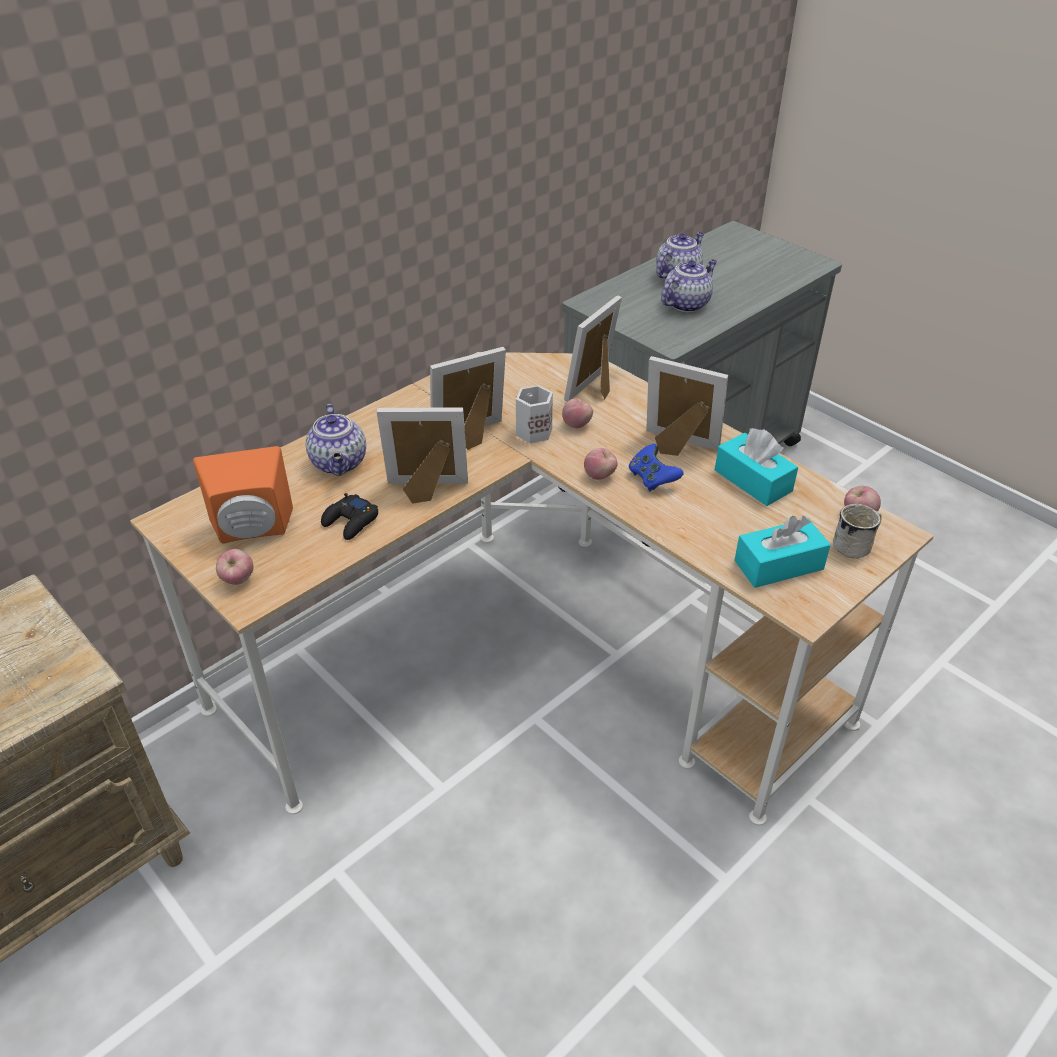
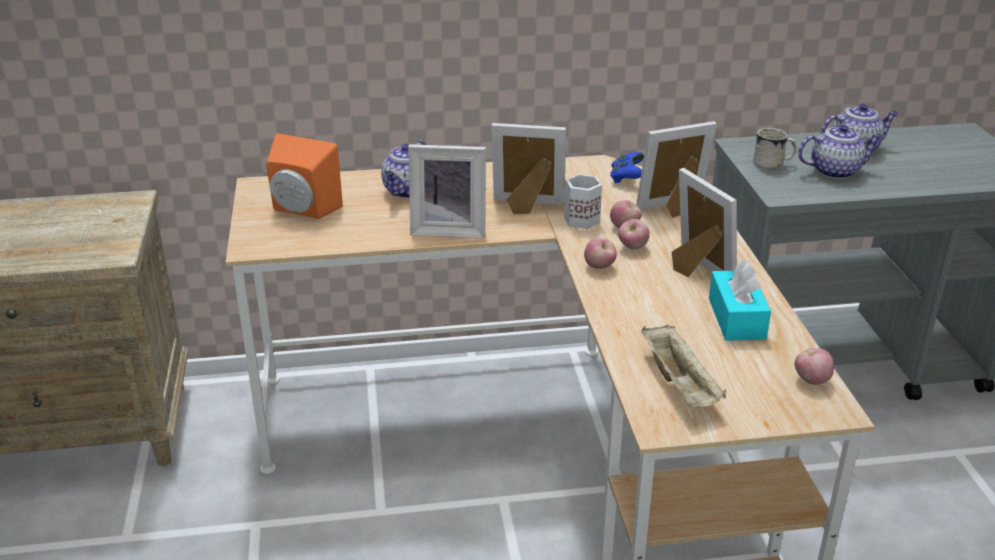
camera: 35 degrees right, 10 degrees down
apple [216,549,254,585] -> apple moved to [618,219,650,249]
black game controller [321,493,378,540] -> none
picture frame [377,407,468,504] -> picture frame turned 150 degrees clockwise [408,144,486,238]
blue game controller [629,444,684,491] -> blue game controller moved to [610,152,644,183]
turquoise tissue box [734,516,831,588] -> beige tray [641,324,726,407]
white mug [833,504,882,559] -> white mug moved to [753,128,796,169]

